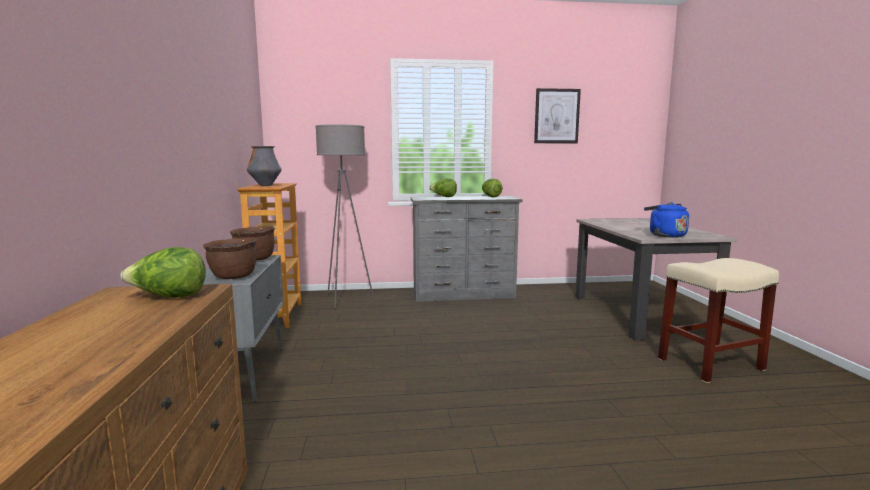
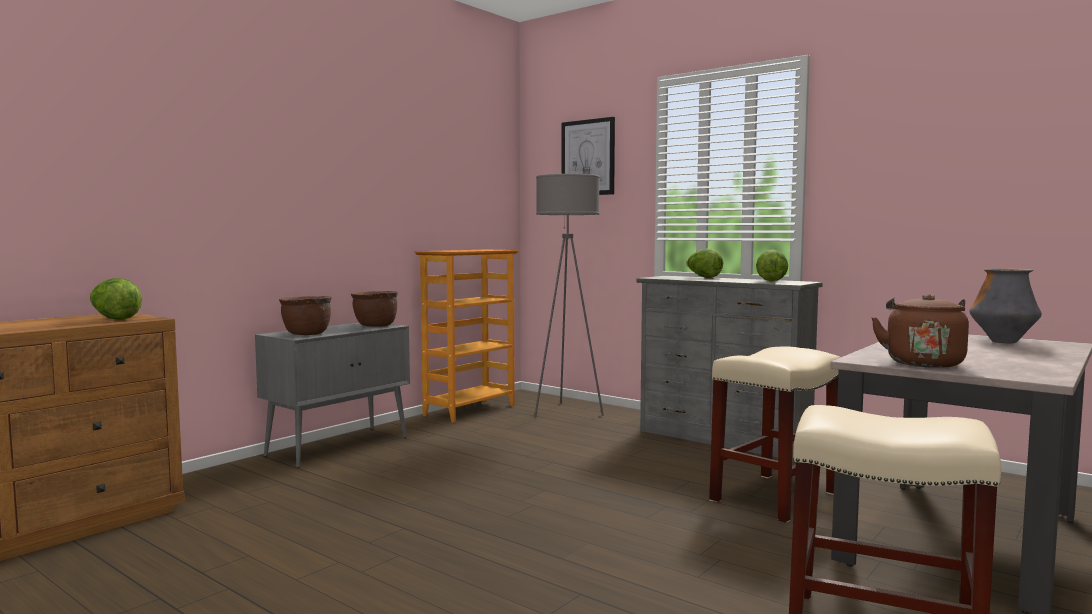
camera: 45 degrees right, 5 degrees down
vase [247,146,282,186] -> vase moved to [970,268,1042,343]
picture [534,88,581,143] -> picture moved to [562,117,615,195]
blue kettle [644,202,689,238] -> brown kettle [871,294,969,368]
none -> beige stool [709,347,841,523]

